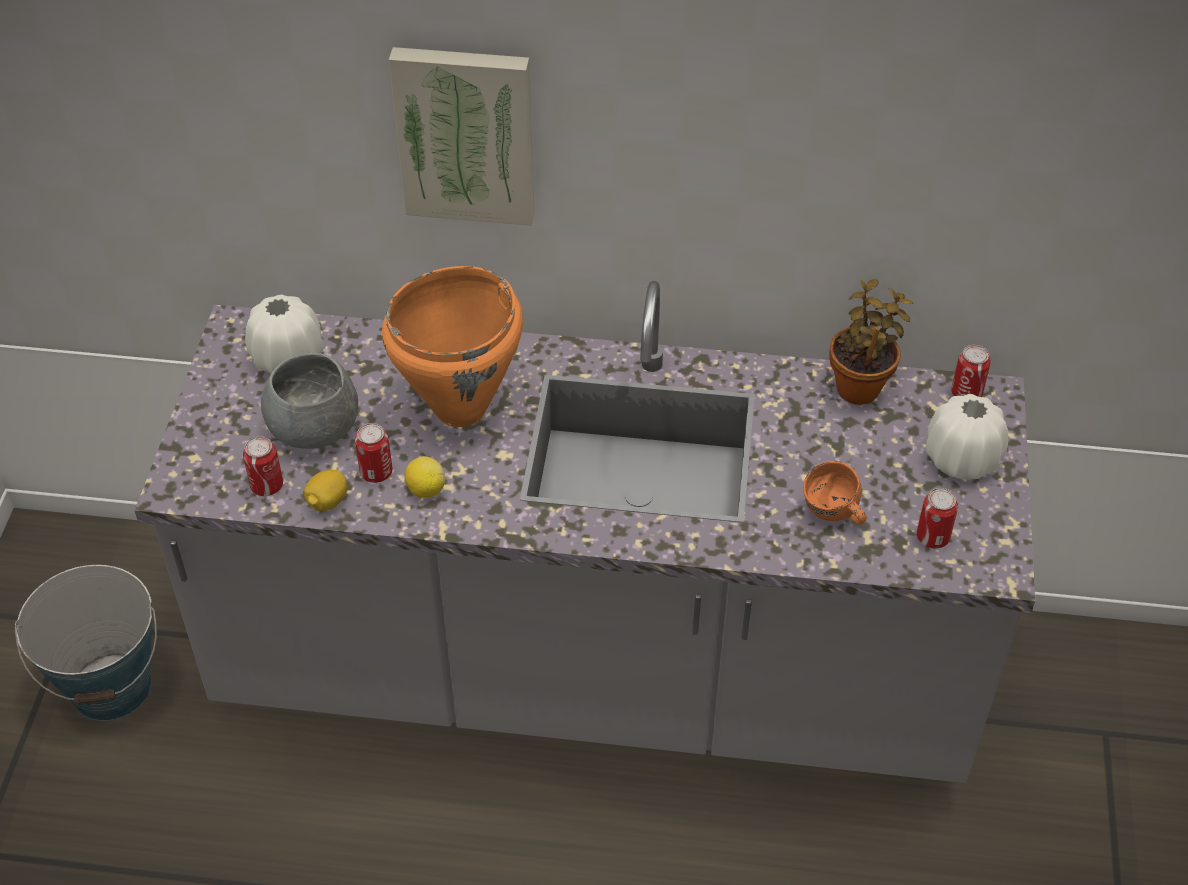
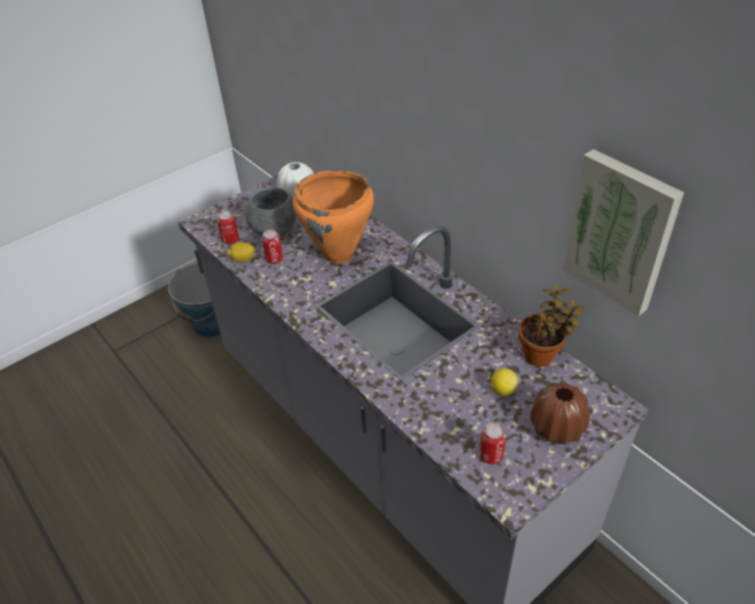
camera: 45 degrees right, 5 degrees down
picture [389,47,535,226] -> picture moved to [563,149,684,316]
lemon [405,456,445,498] -> lemon moved to [491,368,518,396]
orange mug [803,461,867,525] -> none
white vase [926,394,1008,480] -> brown vase [530,382,590,445]
can [951,345,991,397] -> none

